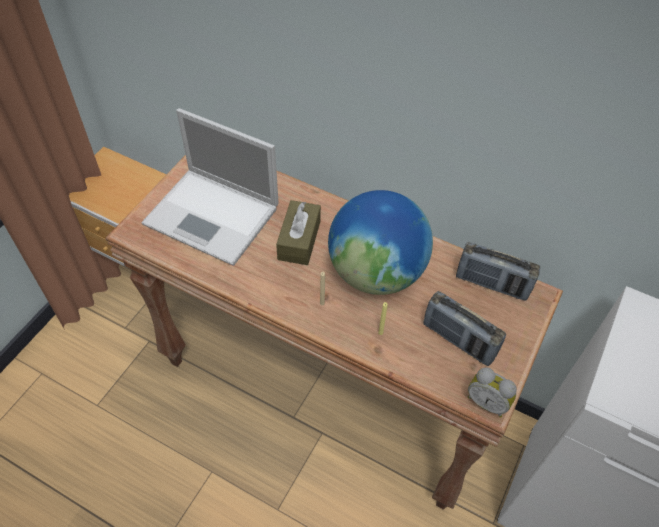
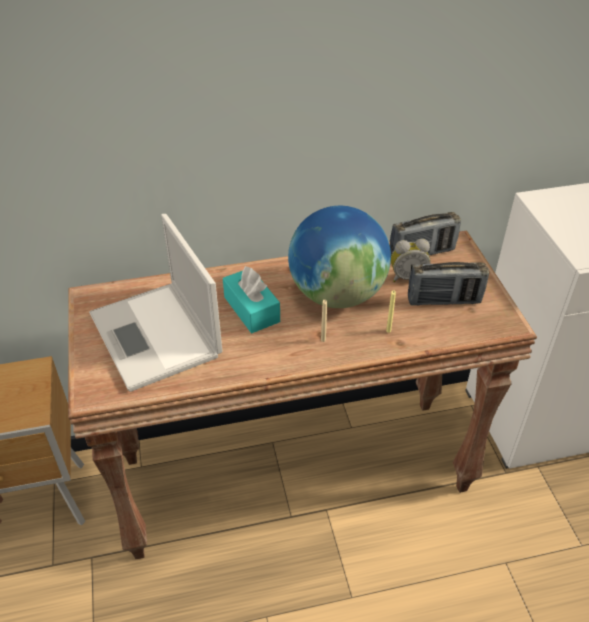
camera: 40 degrees left, 10 degrees down
laptop [141,108,279,266] -> laptop turned 75 degrees clockwise [89,214,223,392]
brown tissue box [276,200,321,265] -> turquoise tissue box [223,266,280,333]
alarm clock [468,367,517,418] -> alarm clock moved to [391,239,431,282]

